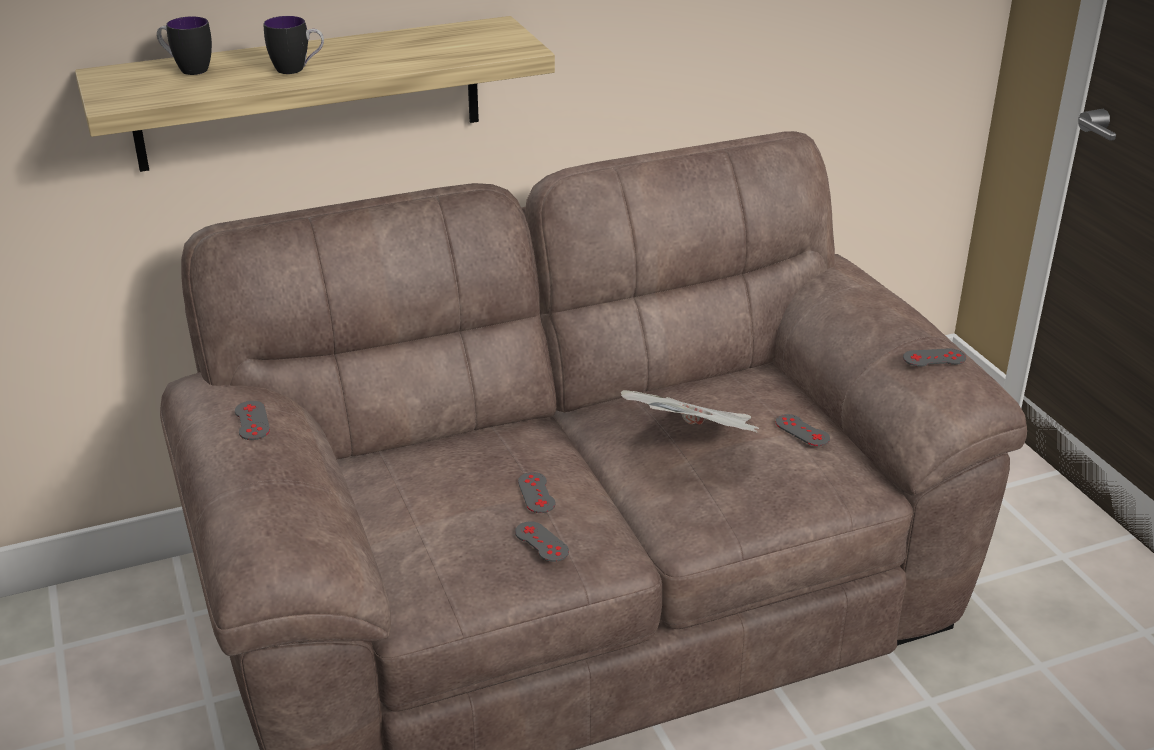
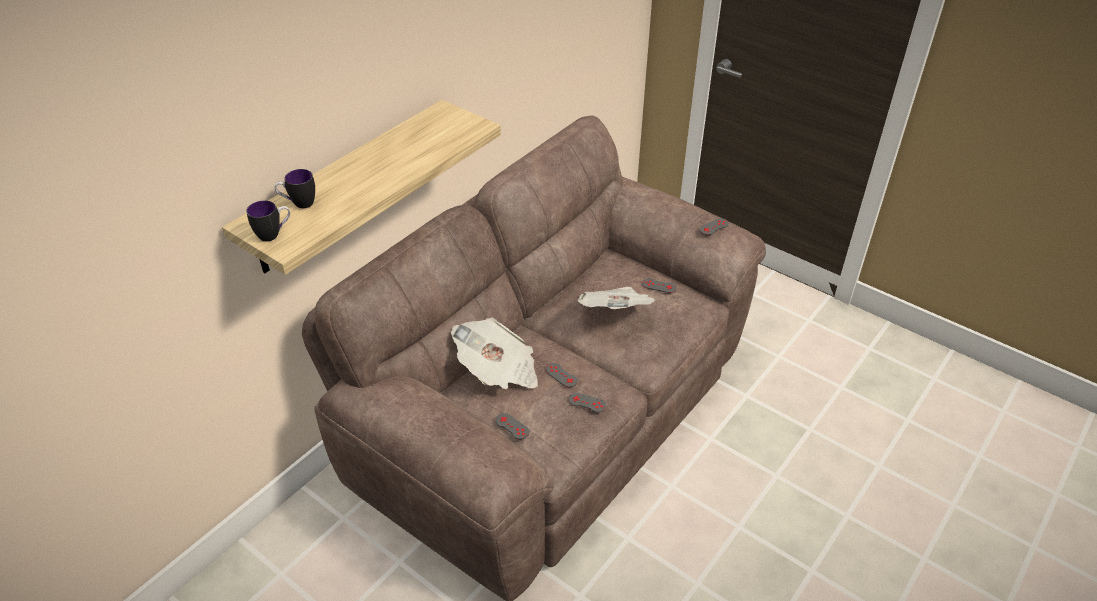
camera: 30 degrees left, 10 degrees up
grey game controller [235,401,270,440] -> grey game controller moved to [495,413,529,439]
mug [263,16,324,74] -> mug moved to [246,200,290,242]
none -> newspaper [451,317,538,389]

